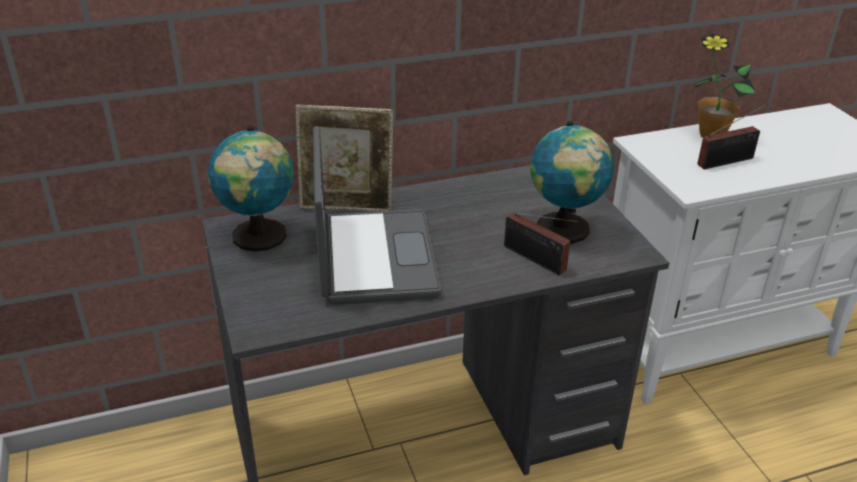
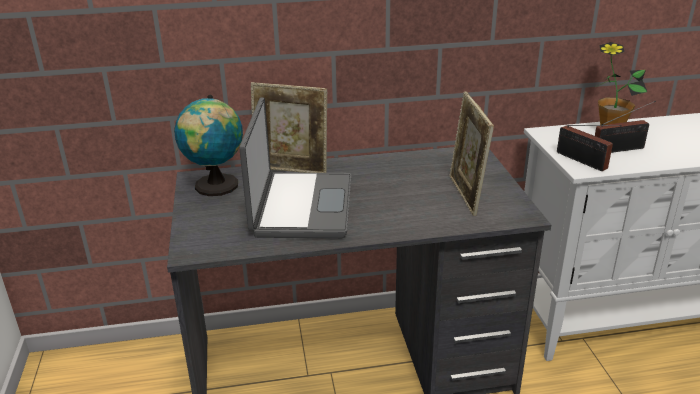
camera: 10 degrees right, 5 degrees down
radio [504,213,579,275] -> radio moved to [557,125,622,171]
globe [530,121,614,244] -> picture frame [449,92,494,216]

